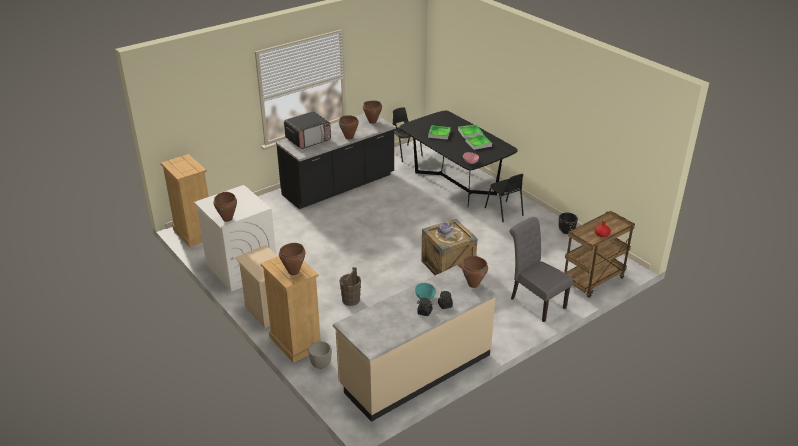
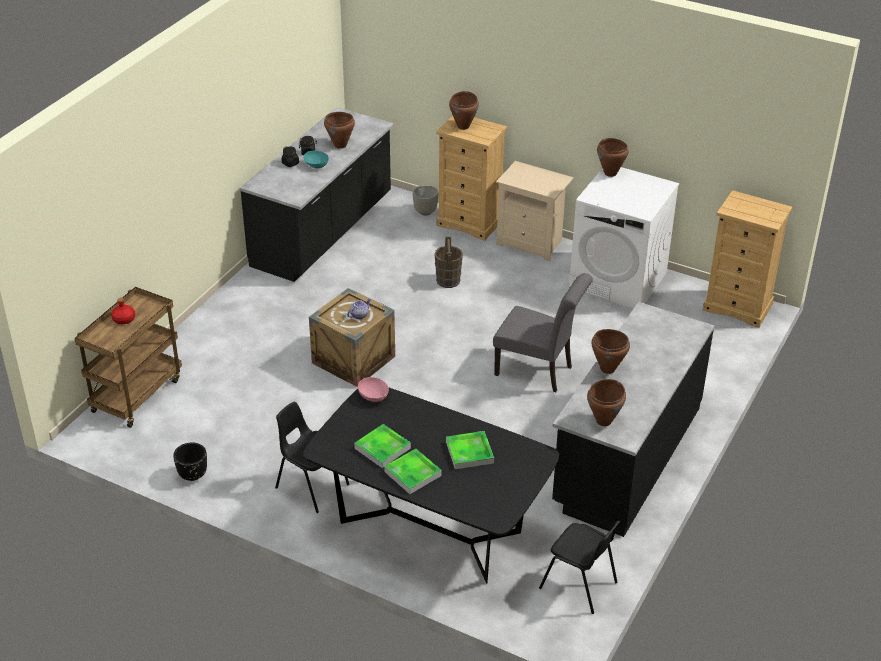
camera: 155 degrees right, 5 degrees up
microwave [284,111,331,149] -> none
beige counter [333,265,496,422] -> black counter [240,107,394,282]
brown cooking pot [462,256,488,288] -> brown cooking pot moved to [324,112,355,149]
grey chair [510,217,573,322] -> grey chair moved to [493,273,593,392]

